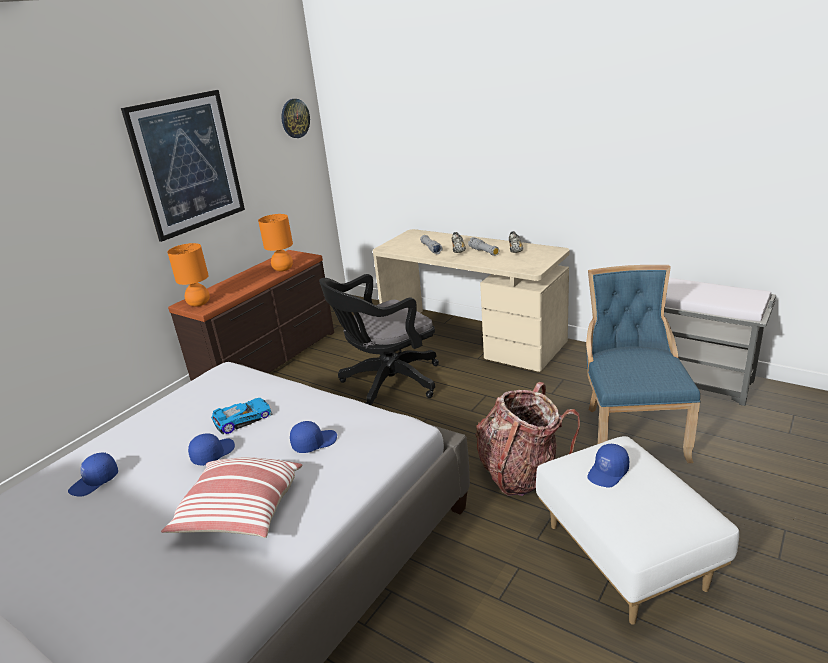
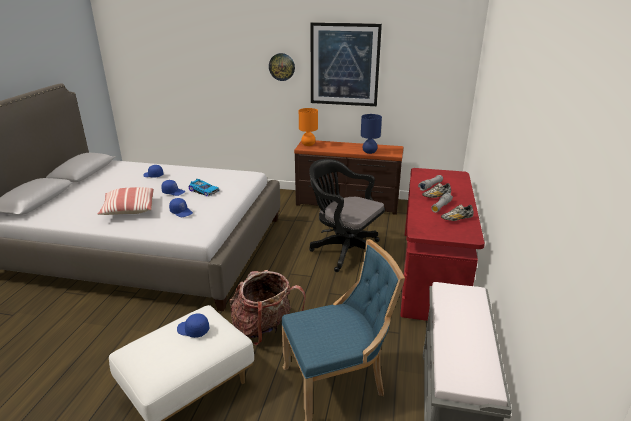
camera: 65 degrees right, 0 degrees up
orange table lamp [258,214,293,271] -> blue table lamp [361,114,382,154]
wall clock [281,99,310,138] -> wall clock moved to [269,53,295,81]
beige desk [373,229,569,372] -> red desk [400,168,485,321]

